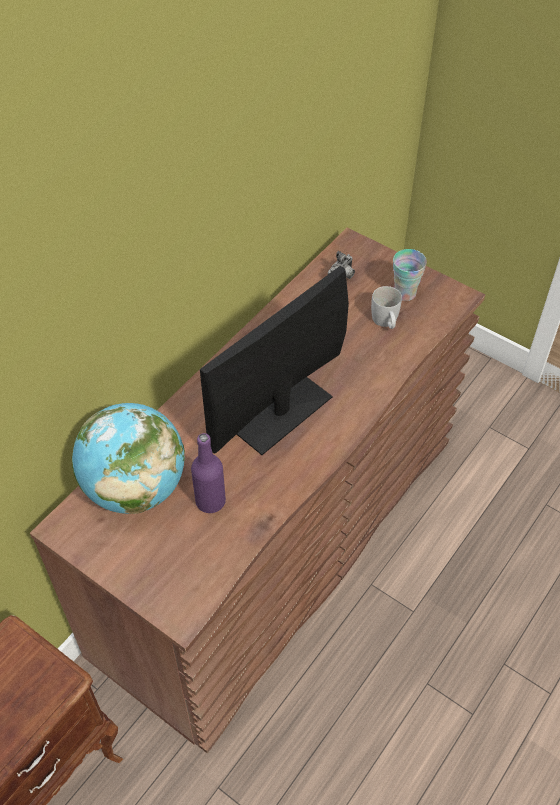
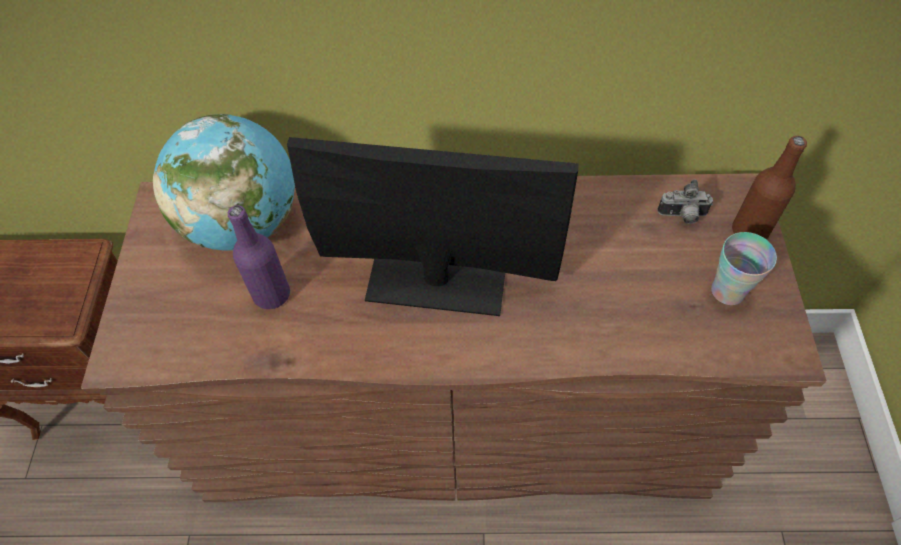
camera: 55 degrees right, 5 degrees up
white mug [371,286,402,329] -> none
none -> brown bottle [732,136,807,240]

